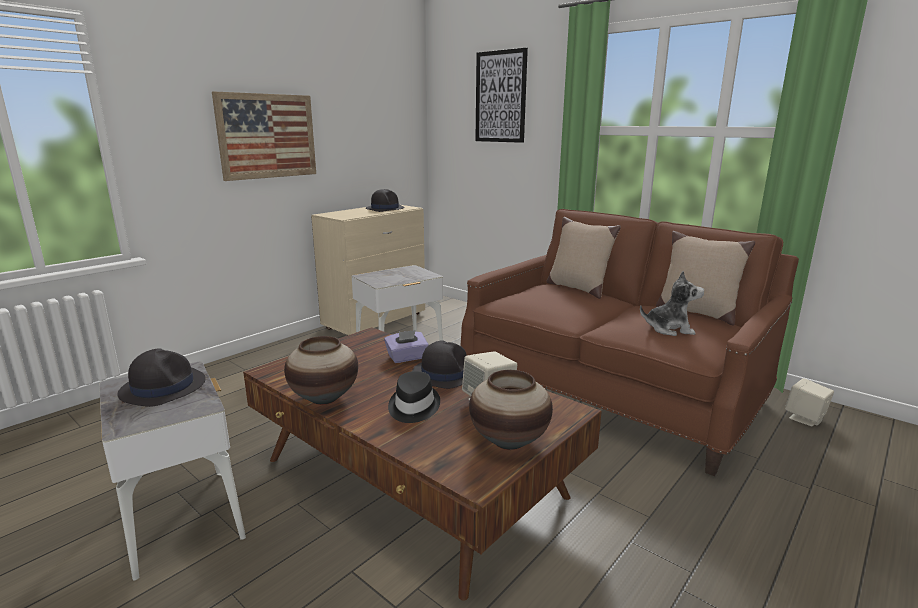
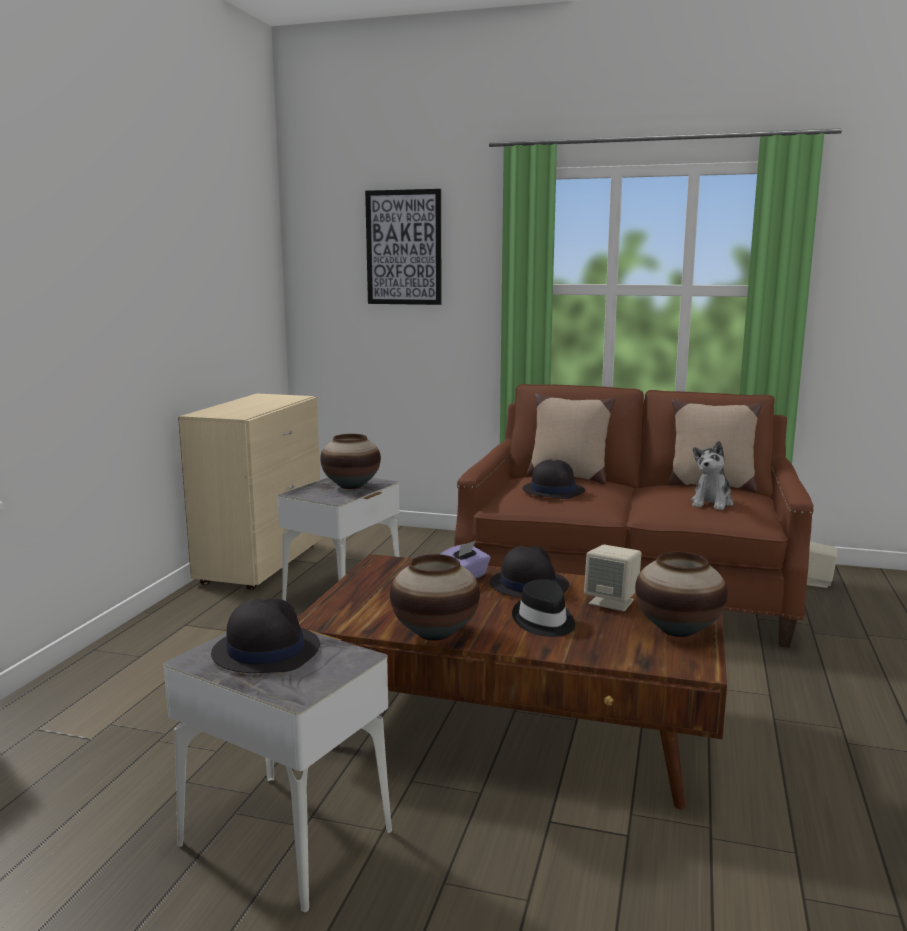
camera: 25 degrees left, 5 degrees down
picture [212,91,316,181] -> none
black hat [366,189,404,212] -> black hat moved to [523,459,585,499]
plush toy [640,271,704,336] -> plush toy turned 135 degrees clockwise [691,441,733,510]
none -> vase [320,434,381,489]

